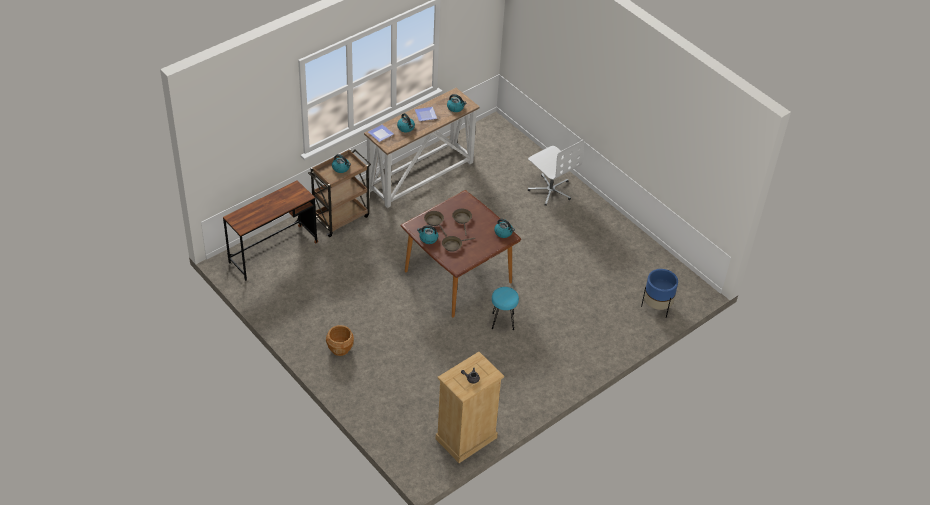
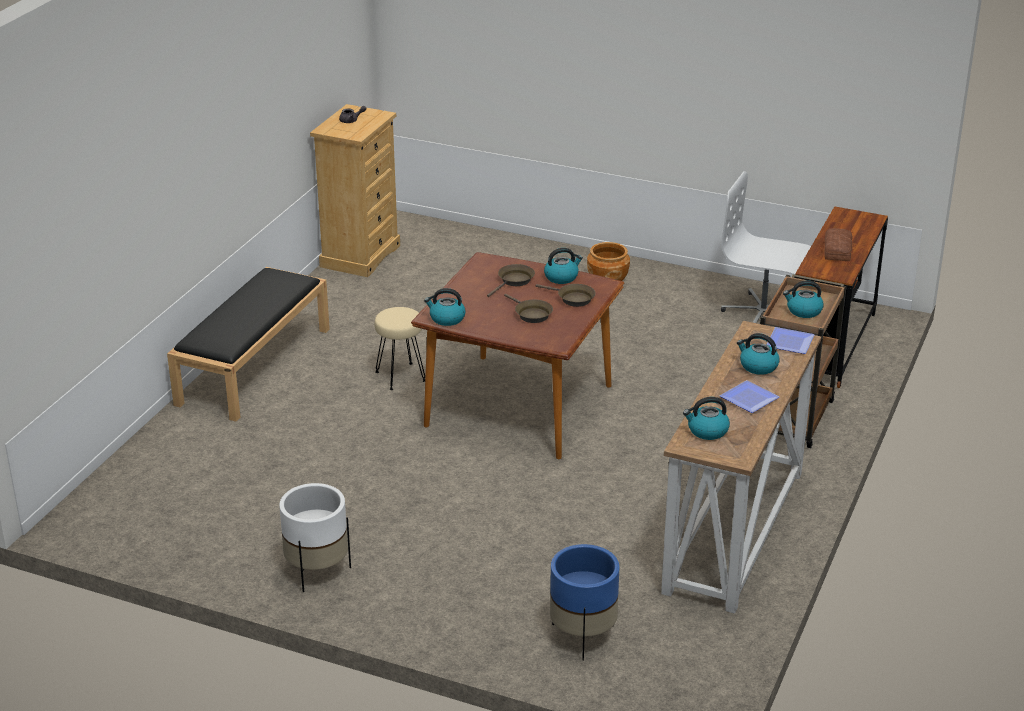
camera: 155 degrees right, 15 degrees down
turquoise stool [492,287,519,330] -> beige stool [375,307,425,390]
white office chair [528,140,584,205] -> white office chair moved to [721,171,811,323]
blue planter [641,269,678,318] -> blue planter moved to [550,544,619,661]
none -> black bench [167,267,330,422]
none -> white planter [279,483,351,592]
none -> bread [824,228,853,261]

